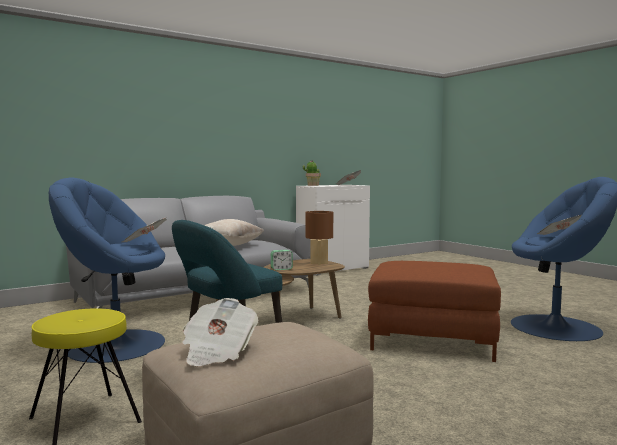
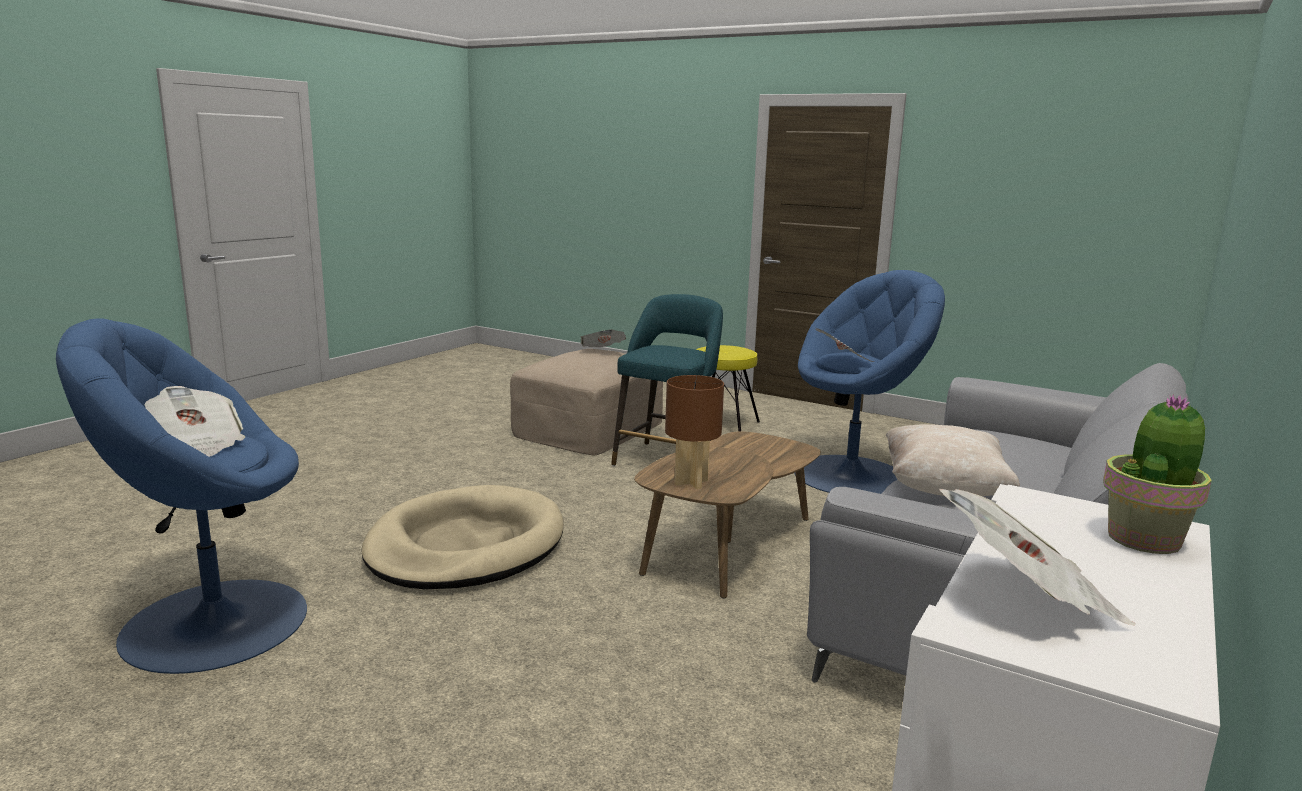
camera: 155 degrees right, 10 degrees up
alarm clock [271,250,293,270] -> none
brown ottoman [368,261,501,362] -> beige dog bed [361,485,564,589]

